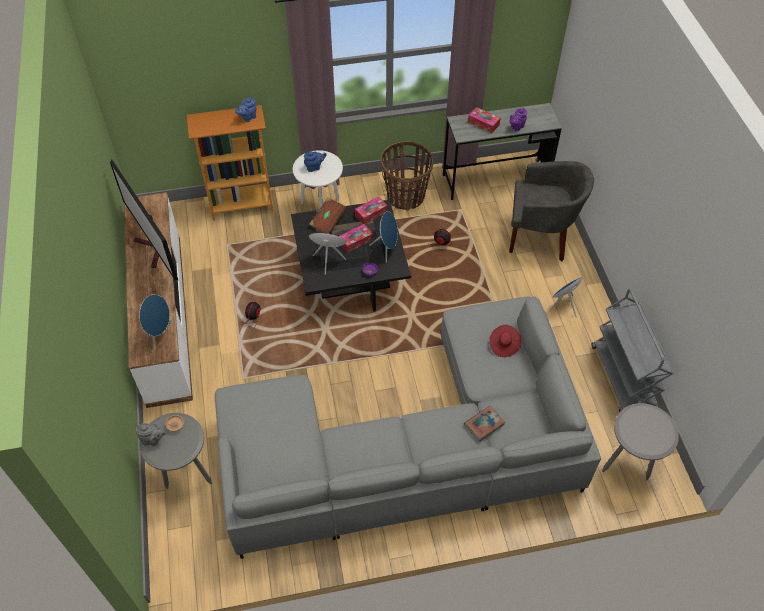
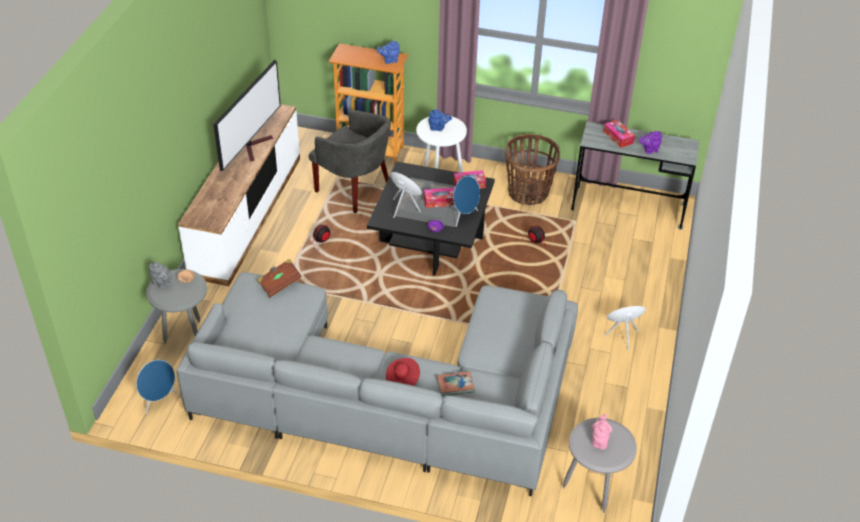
camera: 25 degrees right, 10 degrees down
television [110,160,178,280] -> television turned 150 degrees counterclockwise [213,60,281,171]
blue speaker [139,294,172,349] -> blue speaker moved to [136,360,177,414]
brown book [309,197,347,234] -> brown book moved to [257,259,302,297]
red hat [489,325,522,357] -> red hat moved to [386,358,420,386]
grey armchair [509,161,594,261] -> grey armchair moved to [309,110,391,213]
grey cart [591,289,674,412] -> none
none -> pink teapot [592,414,612,449]

